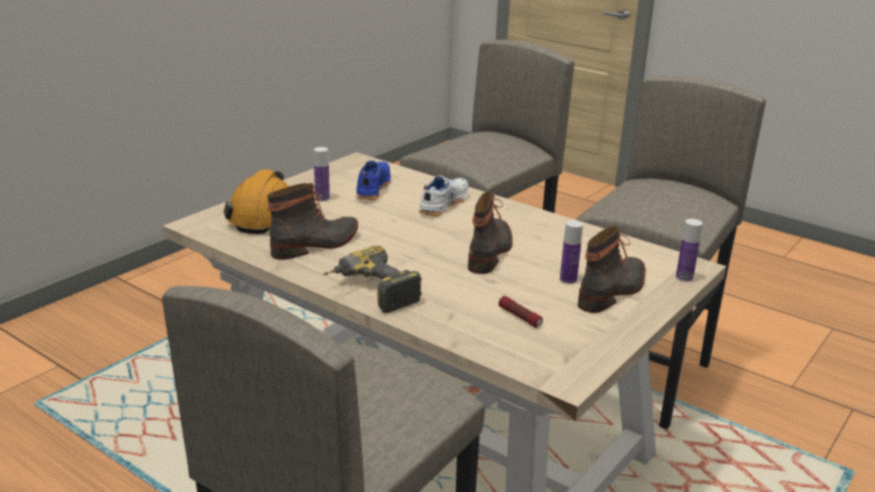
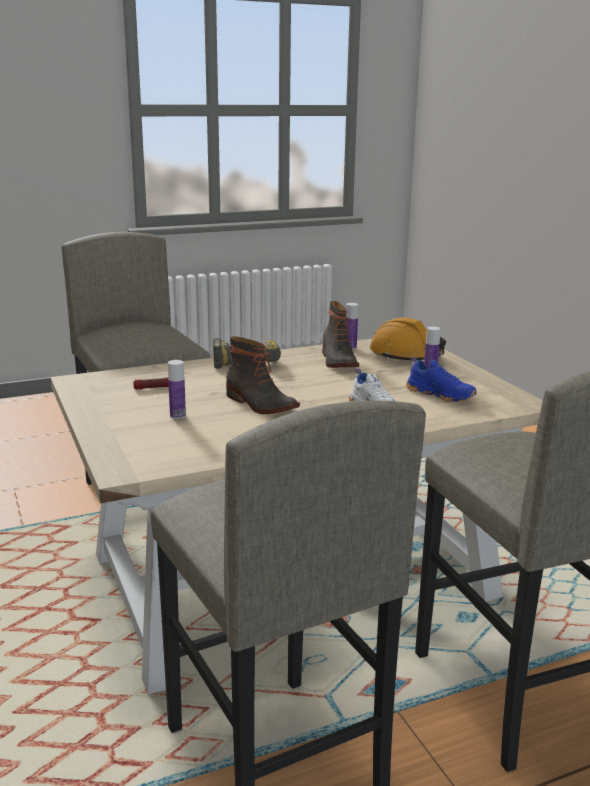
camera: 120 degrees right, 5 degrees down
boot [578,226,646,313] -> none
bottle [676,219,703,282] -> bottle moved to [346,303,358,350]

